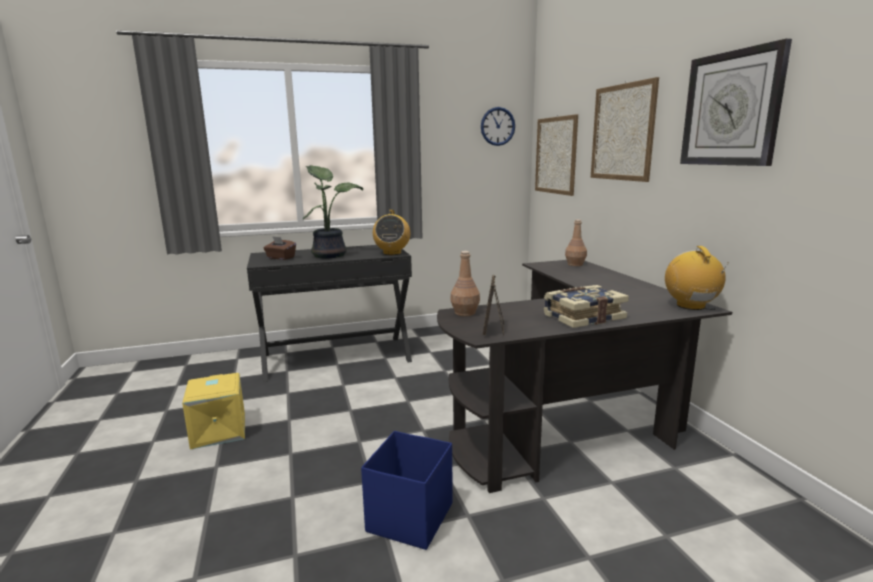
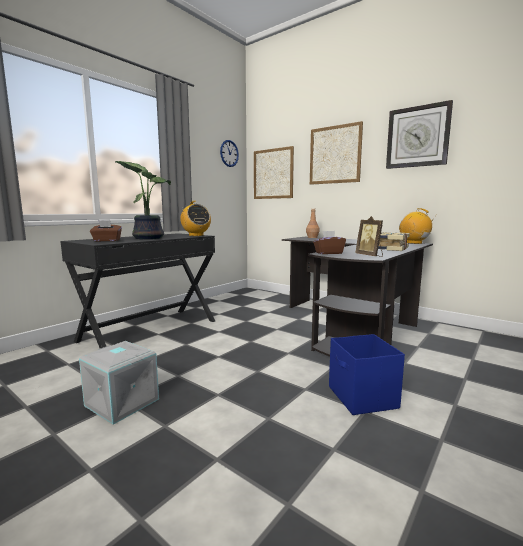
camera: 35 degrees left, 5 degrees down
yellow storage box [182,373,245,450] -> grey storage box [79,341,159,425]
brown bottle [450,251,480,316] -> brown tissue box [313,231,346,254]

